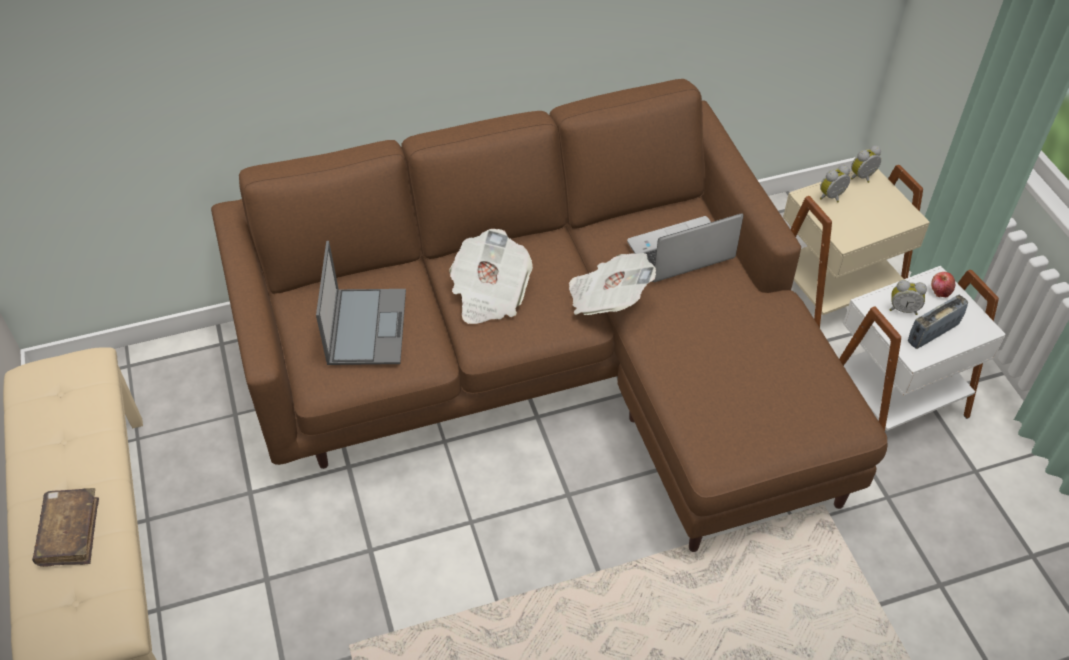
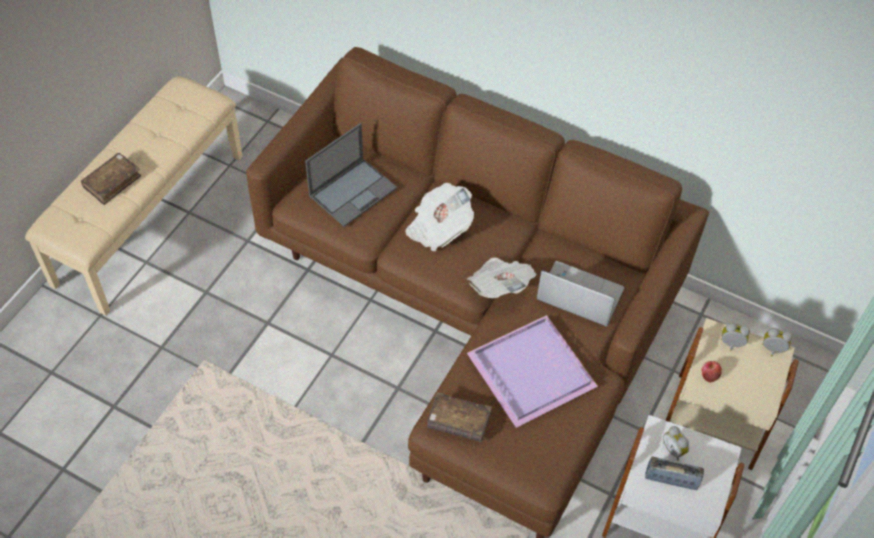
camera: 45 degrees right, 5 degrees up
apple [931,272,955,297] -> apple moved to [702,361,722,382]
none -> brown book [427,392,492,442]
none -> purple tray [467,315,598,428]

